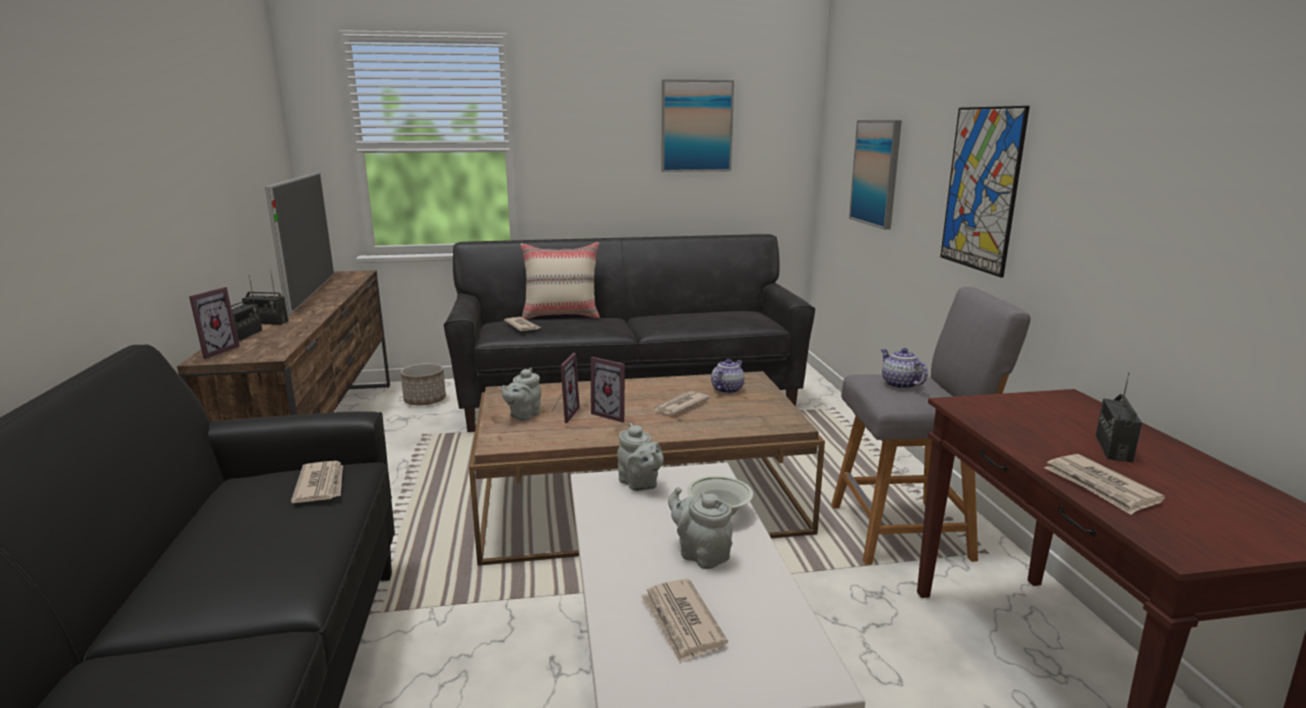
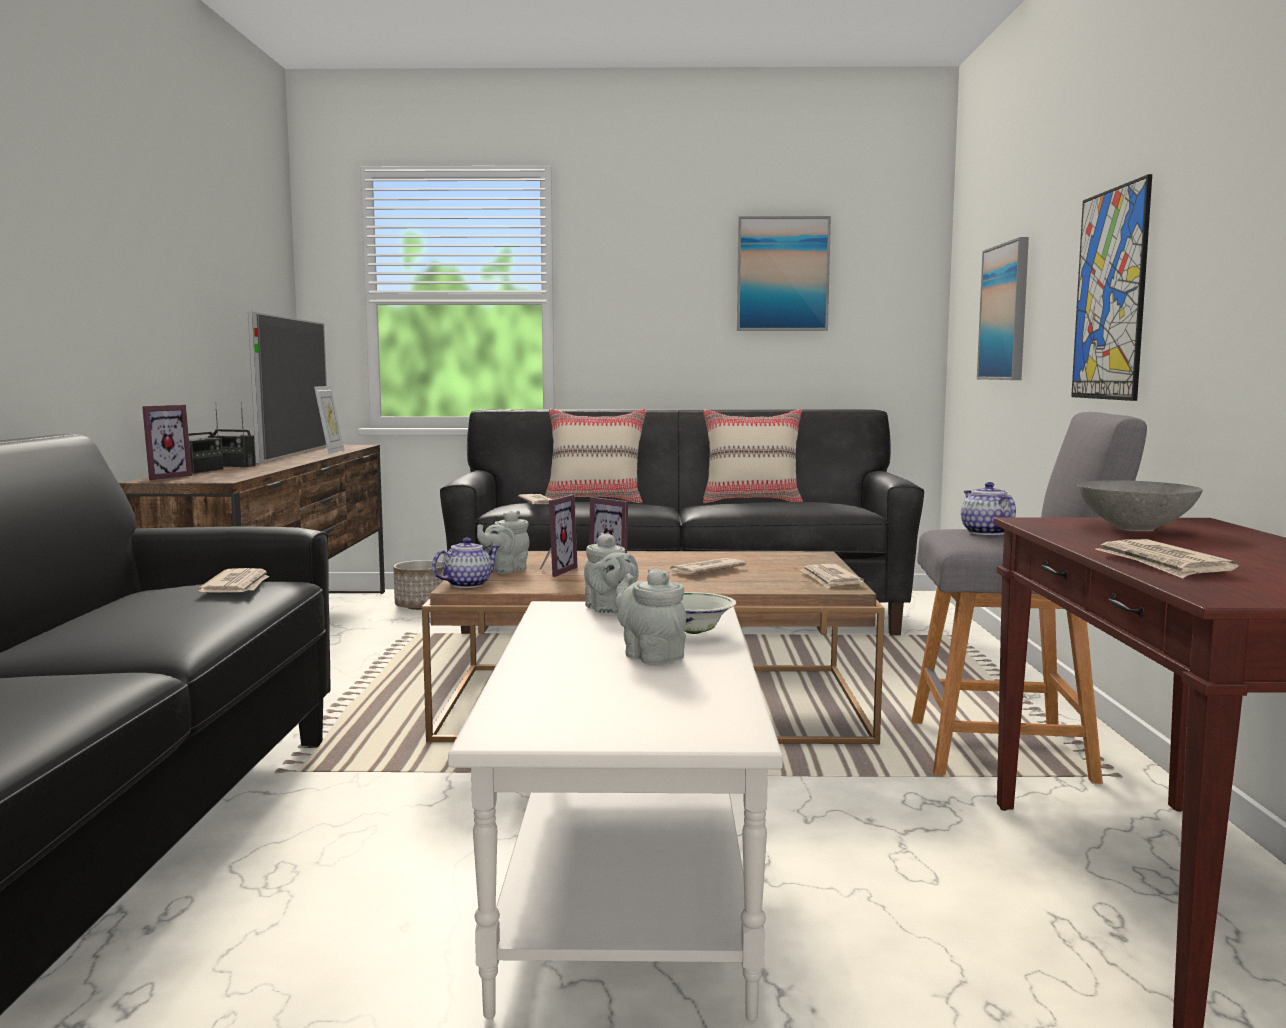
camera: 10 degrees right, 10 degrees down
newspaper [641,579,728,663] -> newspaper moved to [800,564,864,588]
teapot [711,359,745,394] -> teapot moved to [432,538,500,588]
radio [1096,373,1142,463] -> none
none -> picture frame [314,386,344,454]
none -> beige pillow [703,409,803,503]
none -> grey bowl [1077,480,1203,531]

